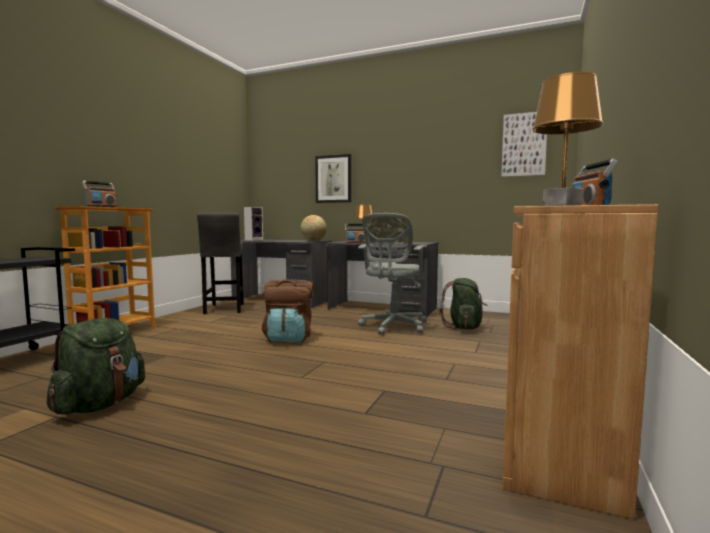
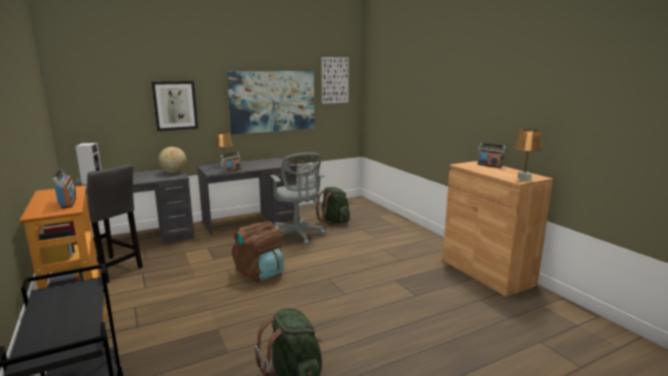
camera: 50 degrees left, 10 degrees up
none -> picture [227,71,315,134]

